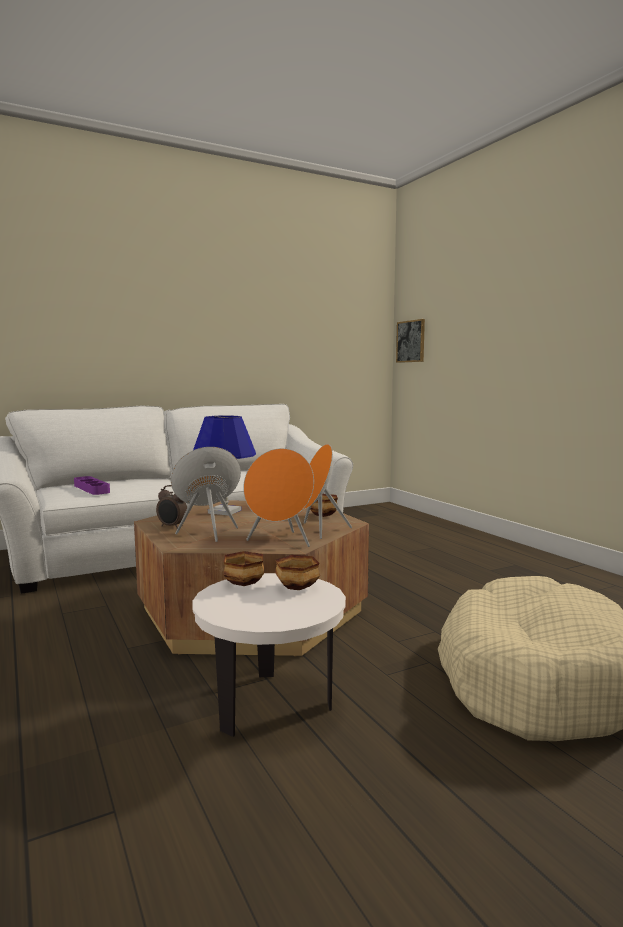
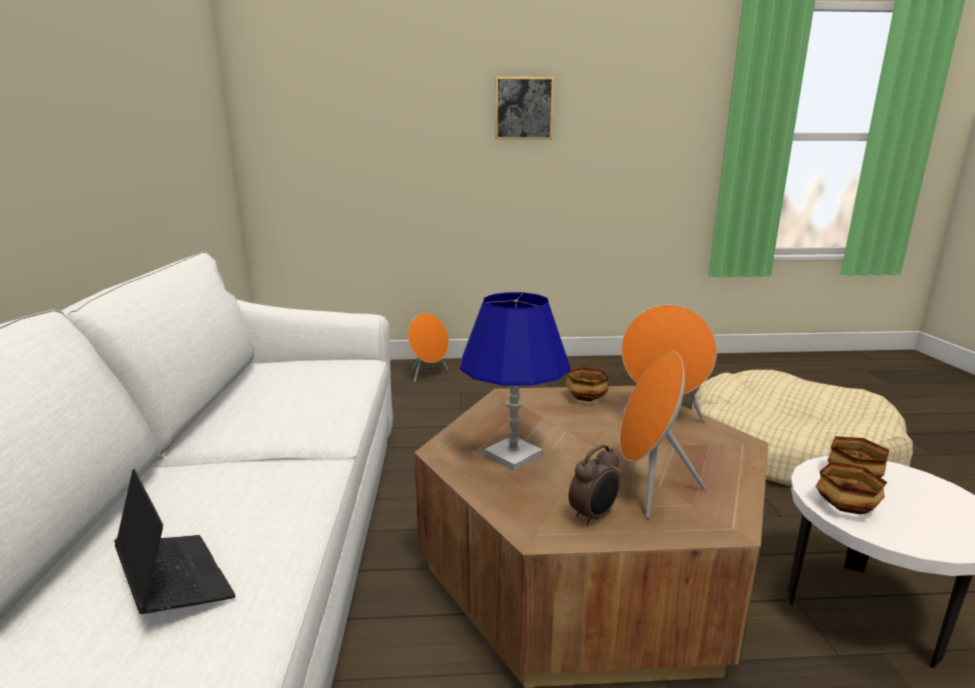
camera: 65 degrees left, 10 degrees up
purple tray [74,476,110,495] -> laptop [114,469,235,614]
orange speaker [243,448,314,547] -> orange speaker moved to [408,313,449,382]
picture [396,319,425,363] -> picture moved to [495,77,554,139]

